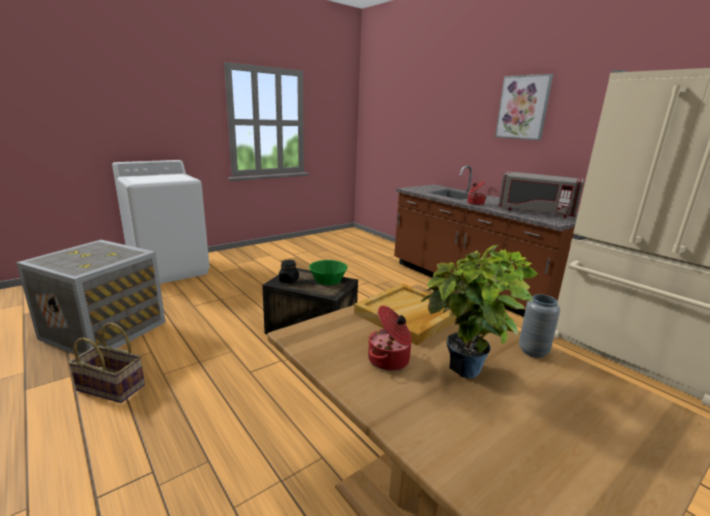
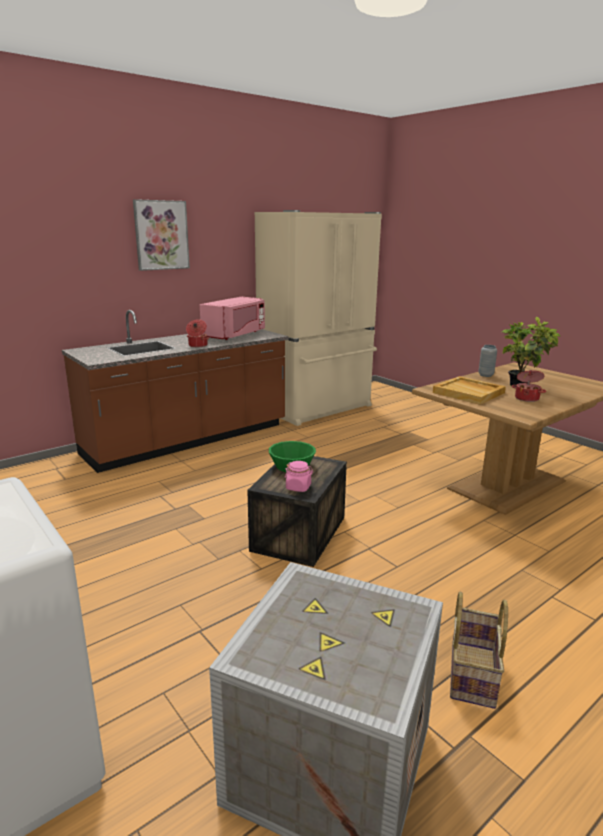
camera: 90 degrees left, 0 degrees up
black jar [278,260,299,283] -> pink jar [285,461,313,492]
grey microwave [498,172,584,218] -> pink microwave [200,297,265,340]

